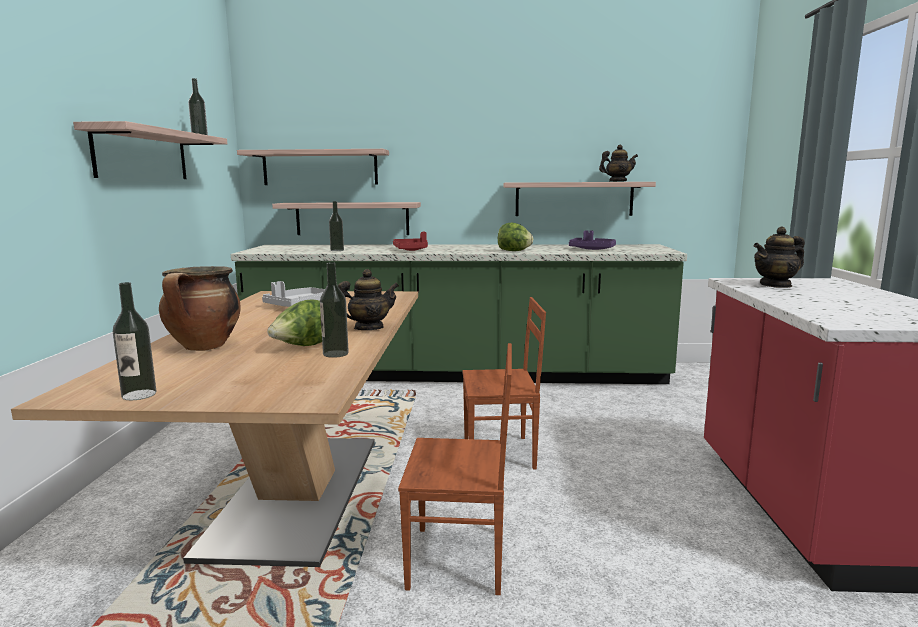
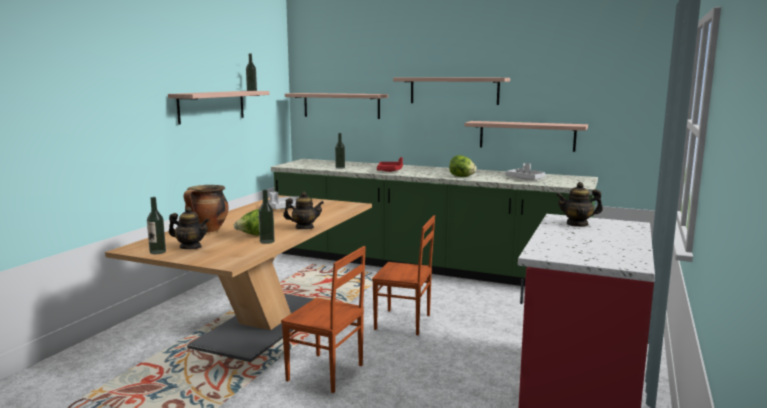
camera: 20 degrees right, 0 degrees up
shelf [272,202,421,235] -> shelf moved to [393,77,510,105]
purple tray [569,230,616,250] -> grey tray [505,163,545,180]
teapot [599,144,638,182] -> teapot moved to [169,207,209,249]

